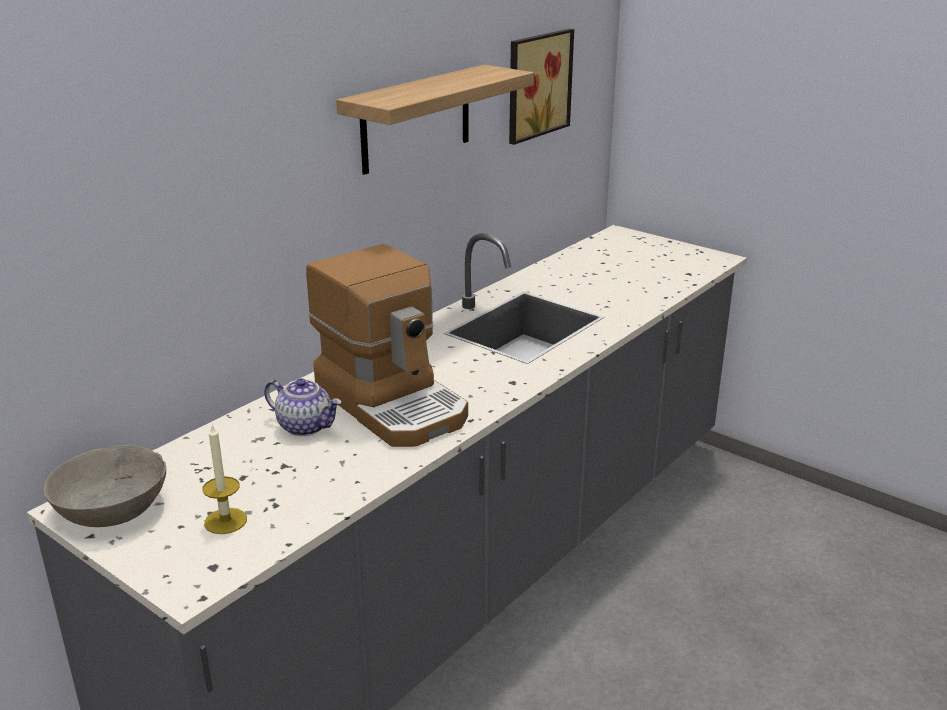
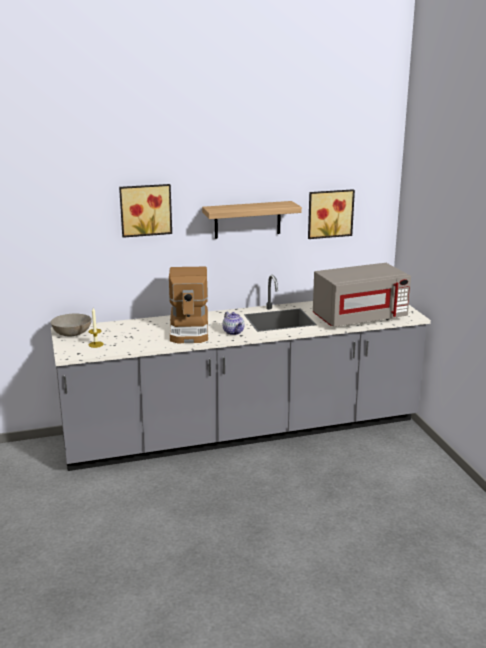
camera: 35 degrees right, 5 degrees down
teapot [264,378,342,436] -> teapot moved to [222,312,245,335]
none -> picture [119,184,172,238]
none -> grey microwave [313,263,411,327]

